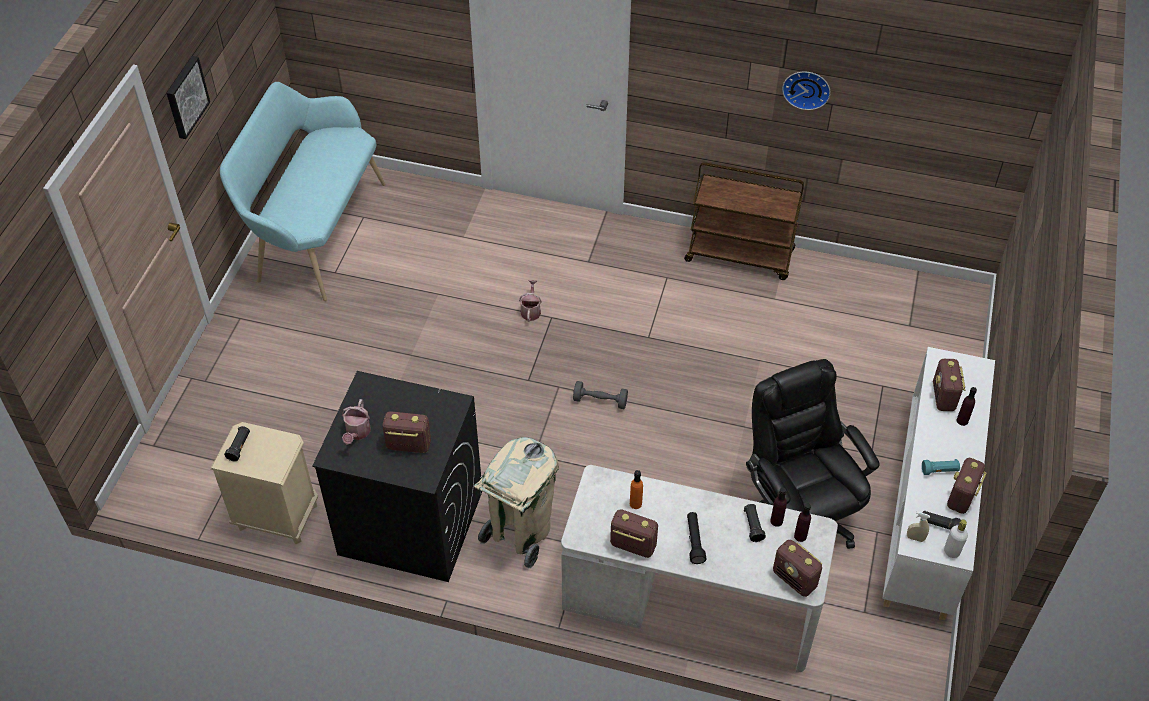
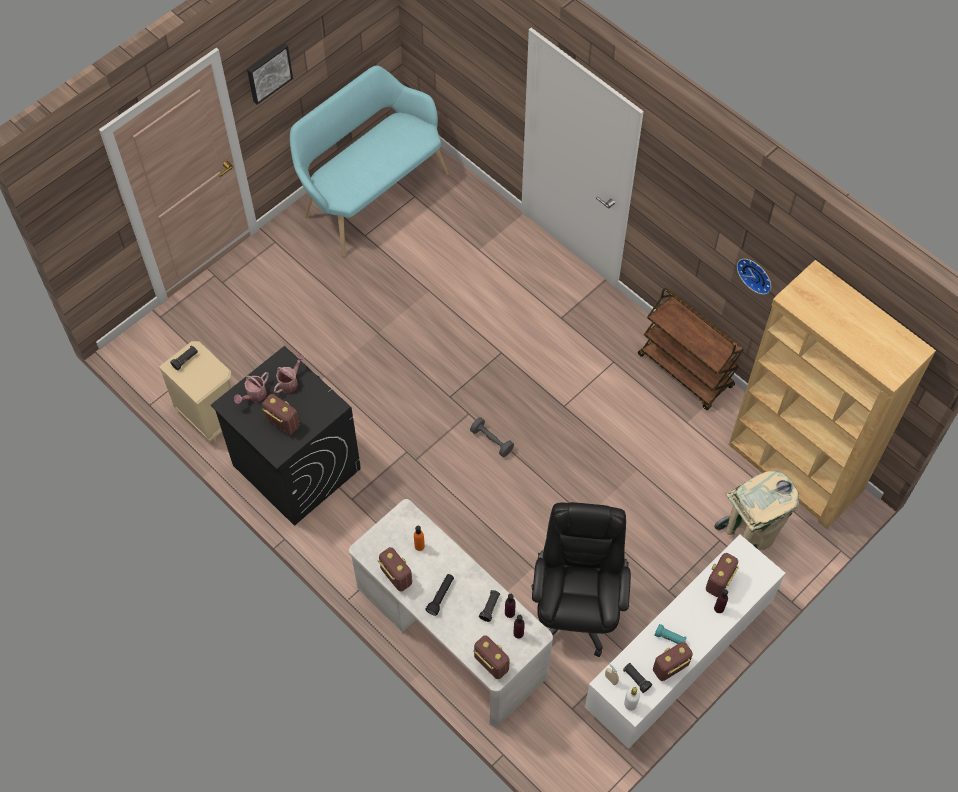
camera: 30 degrees right, 10 degrees up
beige trash can [474,437,559,568] -> beige trash can moved to [715,471,799,550]
watering can [519,280,542,322] -> watering can moved to [274,355,305,393]
radio [773,540,823,597] -> radio turned 150 degrees clockwise [473,635,510,679]
none -> brown bookcase [729,260,936,529]

